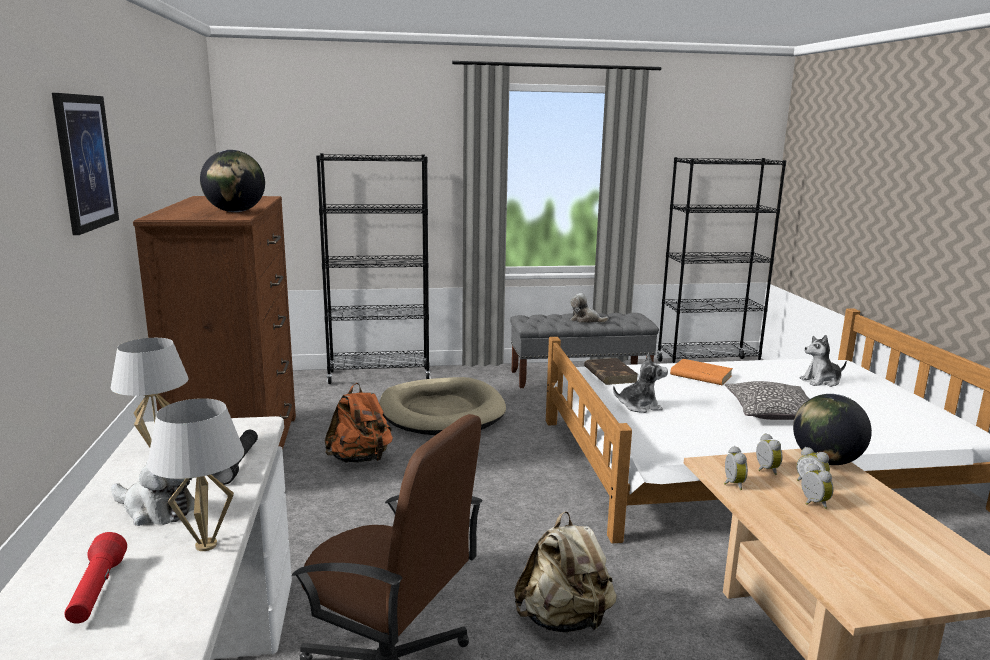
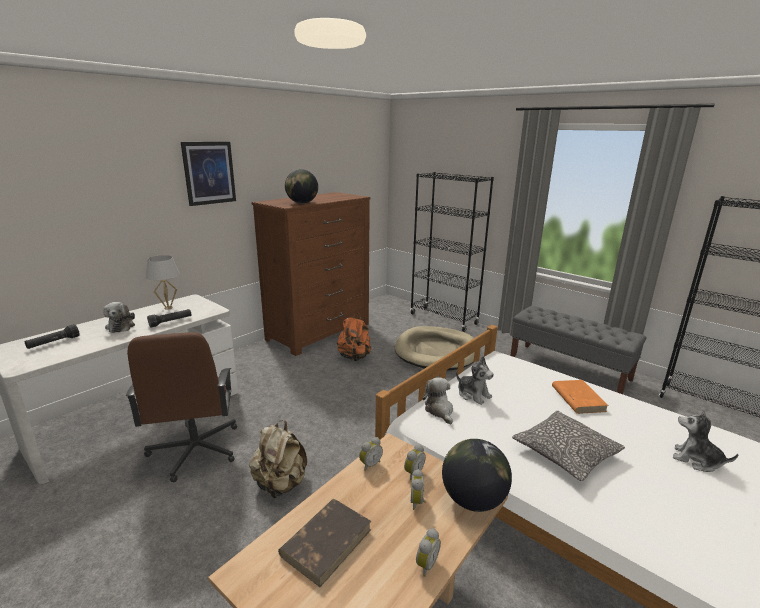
camera: 50 degrees right, 5 degrees up
red flashlight [64,532,127,624] -> black flashlight [25,324,80,349]
white table lamp [147,398,244,551] -> none
plush toy [570,293,609,323] -> plush toy moved to [423,377,453,425]
brown book [584,358,639,385] -> brown book moved to [278,499,371,587]
alarm clock [801,463,834,509] -> alarm clock moved to [416,529,441,577]

